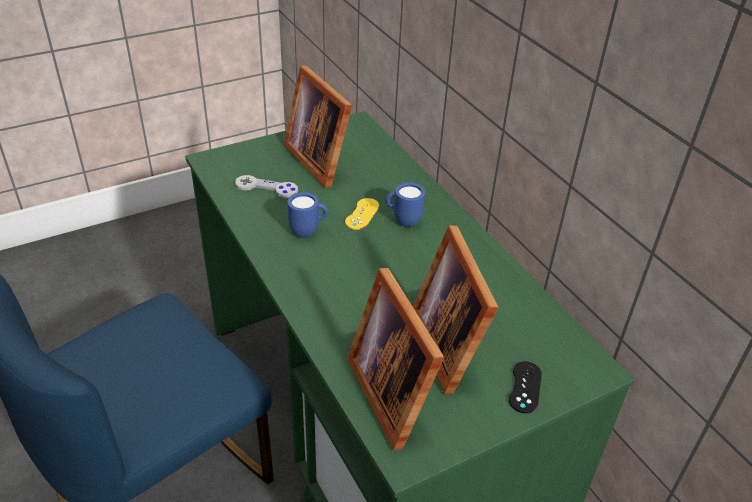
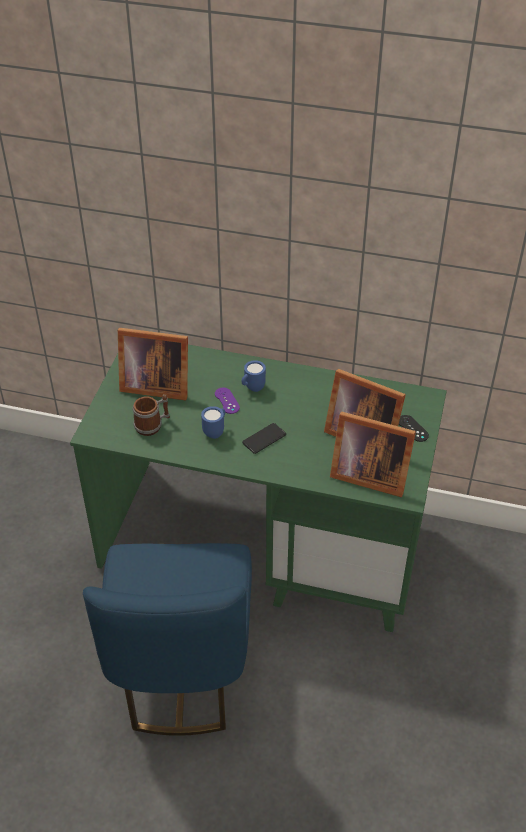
camera: 45 degrees left, 5 degrees up
grey game controller [235,175,298,198] -> mug [133,394,170,436]
yellow game controller [345,198,379,230] -> purple game controller [215,387,240,414]
none -> phone [242,423,286,454]

